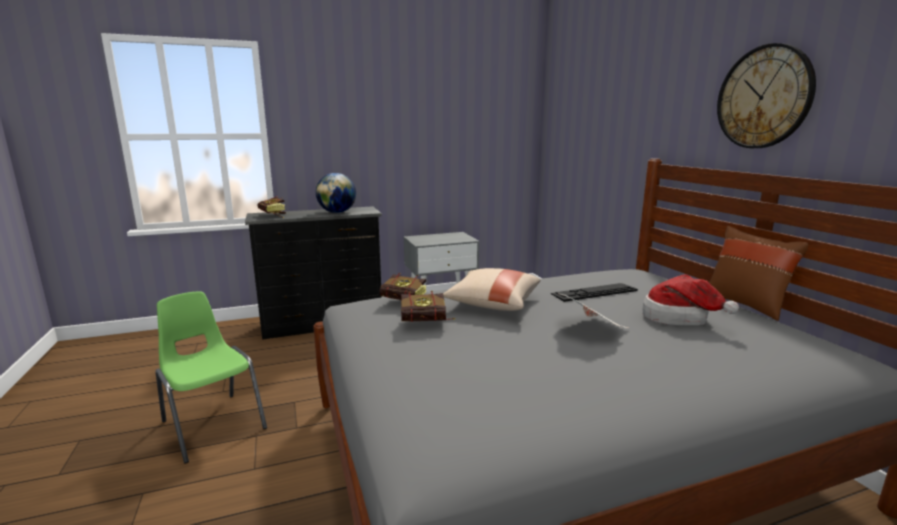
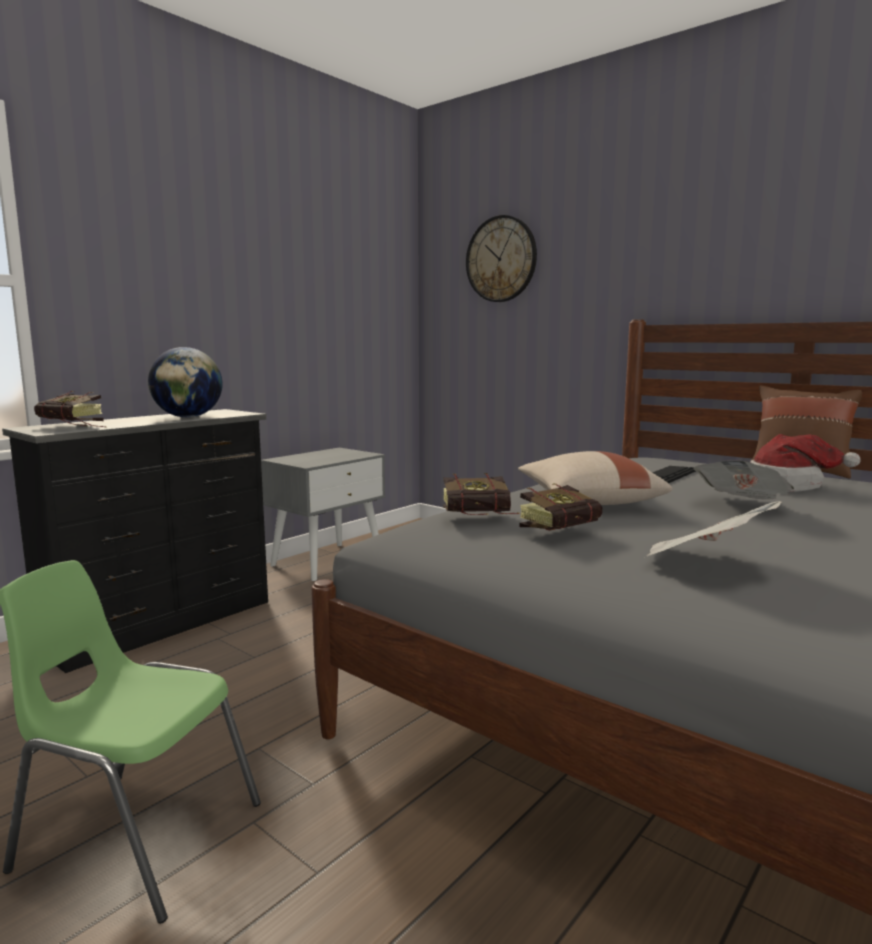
camera: 30 degrees left, 5 degrees down
wall clock [717,43,816,148] -> wall clock moved to [466,215,537,302]
none -> newspaper [648,501,782,556]

